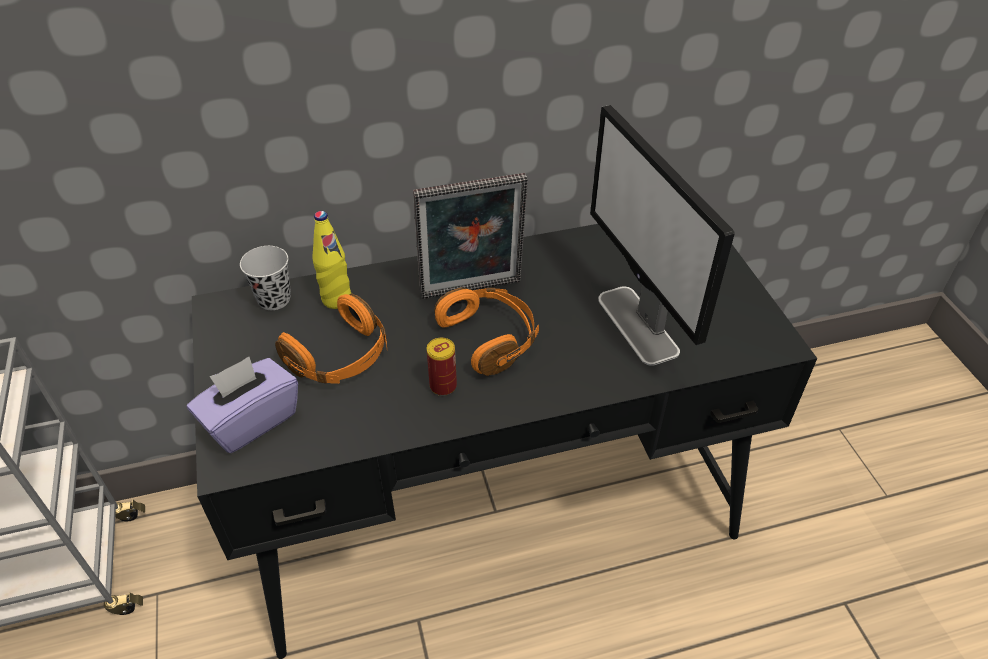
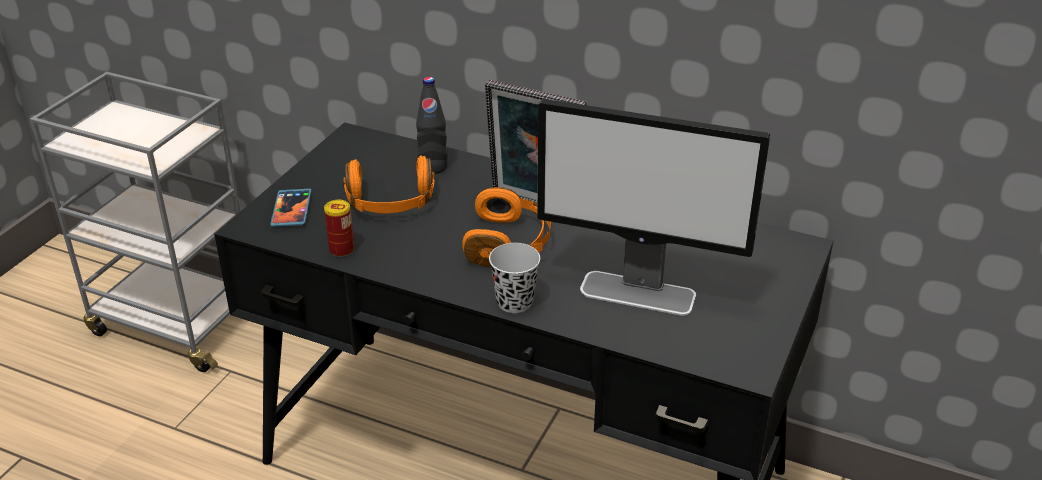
camera: 40 degrees right, 10 degrees down
purple tissue box [187,357,298,453] -> phone [270,189,311,227]
black cup [240,246,291,310] -> black cup moved to [489,243,540,313]
yellow bottle [312,211,351,309] -> black bottle [416,77,447,174]
can [427,338,457,396] -> can moved to [324,200,354,257]
monitor [590,105,735,366] -> monitor turned 90 degrees counterclockwise [537,99,770,316]

